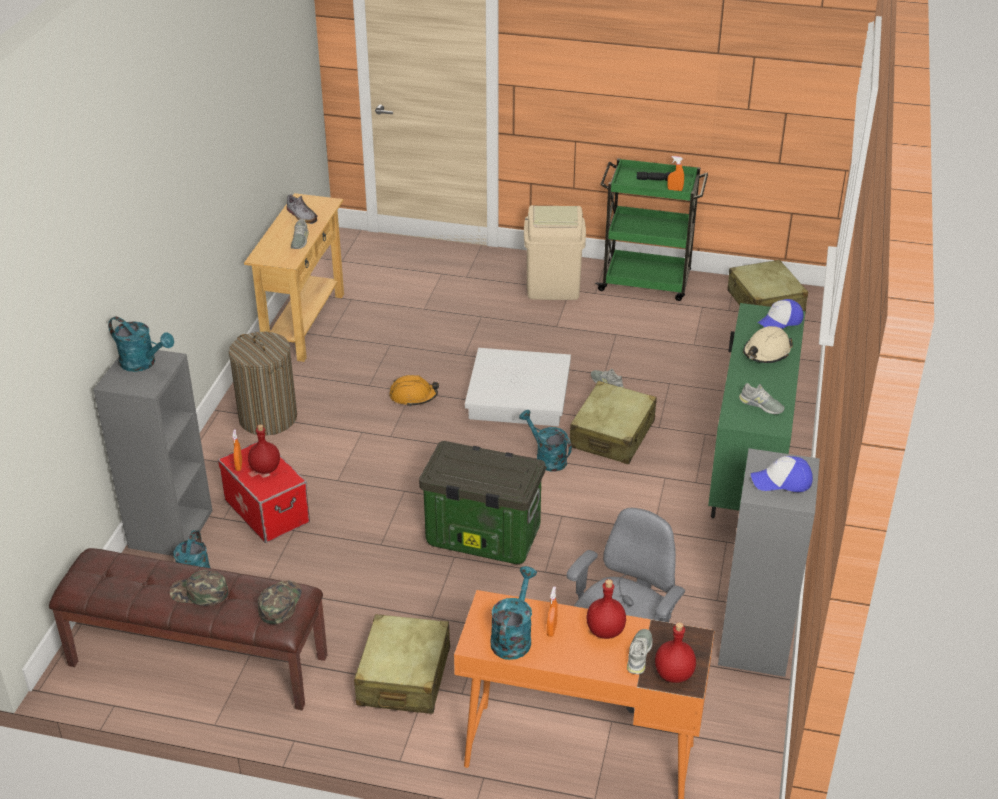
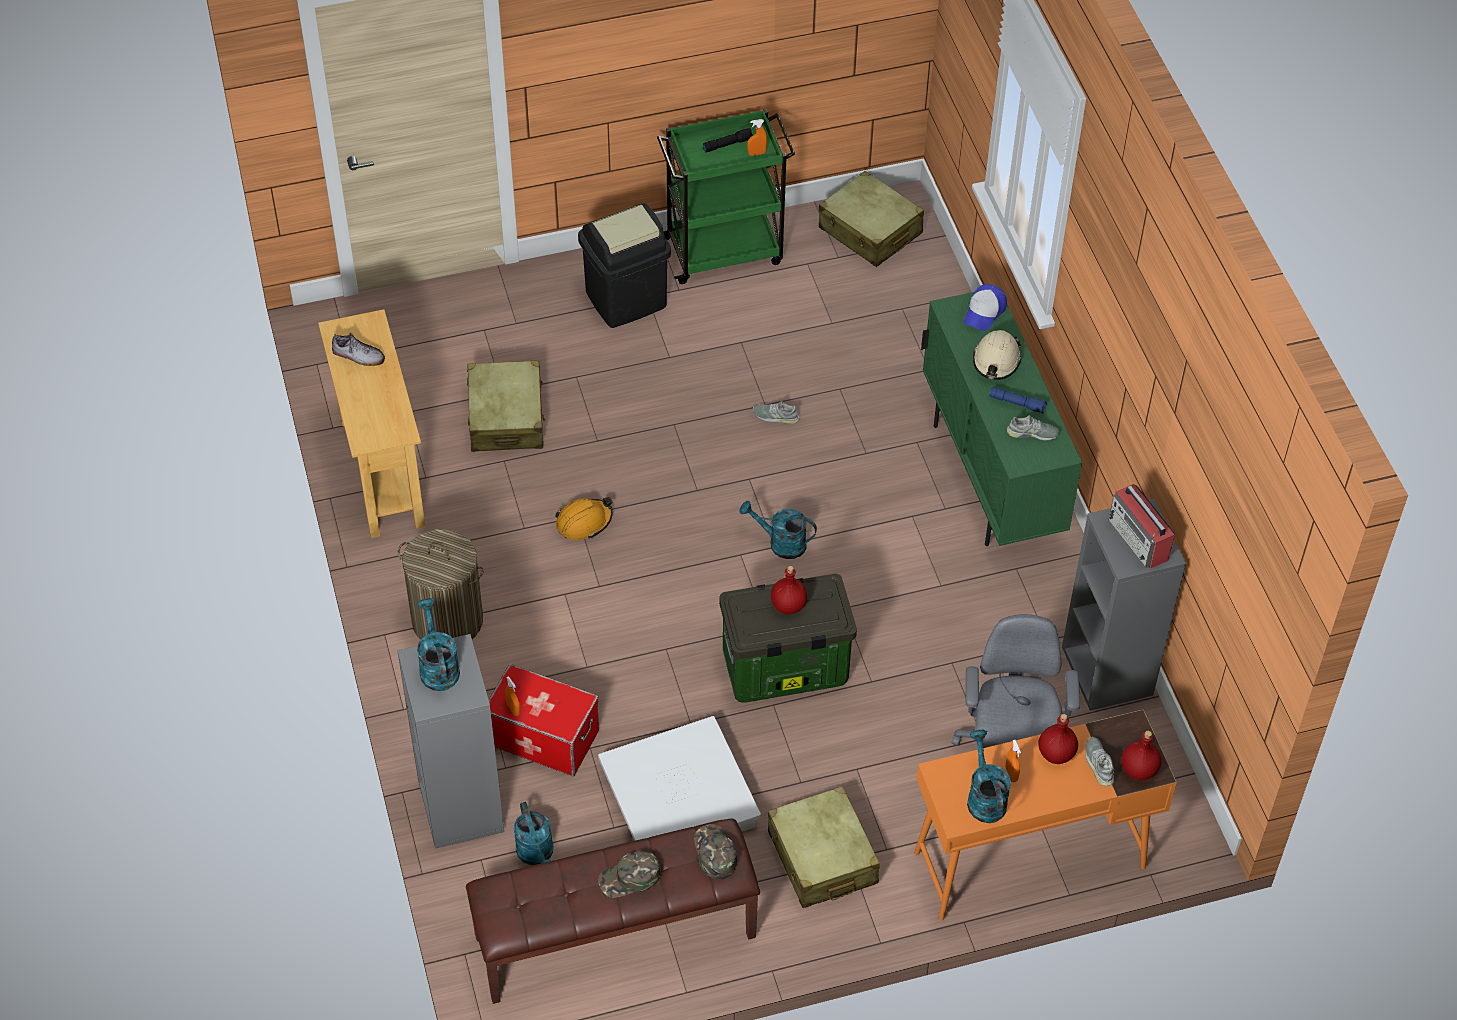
camera: 30 degrees left, 15 degrees up
turquoise watering can [108,317,174,372] -> turquoise watering can turned 105 degrees counterclockwise [417,598,460,691]
red bottle [248,425,280,474] -> red bottle moved to [771,566,807,614]
grey shoe [291,219,309,249] -> none
white storage box [465,348,571,426] -> white storage box moved to [598,716,761,841]
beige trash can [524,205,586,300] -> black trash can [578,203,671,328]
beige suitcase [570,381,657,464] -> beige suitcase moved to [467,360,546,452]
cap [751,456,813,492] -> radio [1109,484,1175,569]
none -> blue flashlight [990,387,1047,413]

